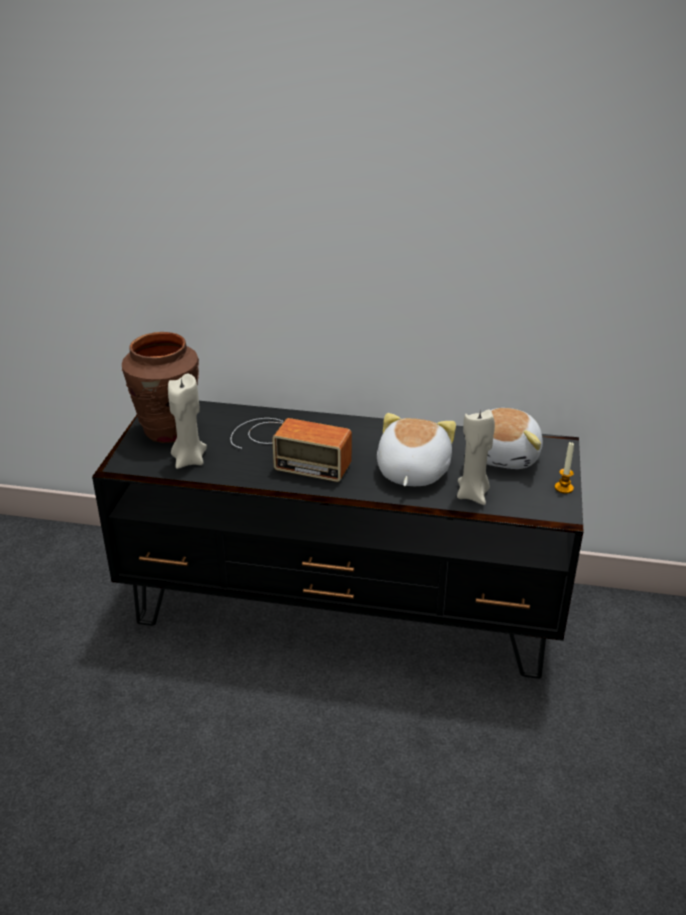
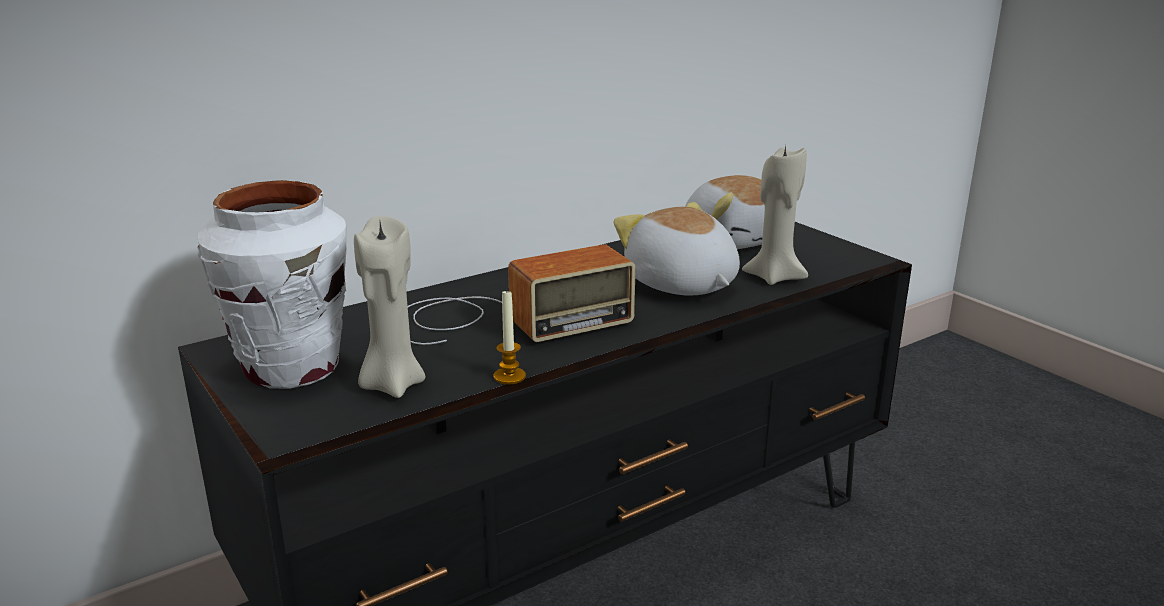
camera: 45 degrees left, 10 degrees down
brown vase [122,332,199,443] -> white vase [197,180,347,389]
candle [555,442,574,494] -> candle moved to [494,289,526,385]

